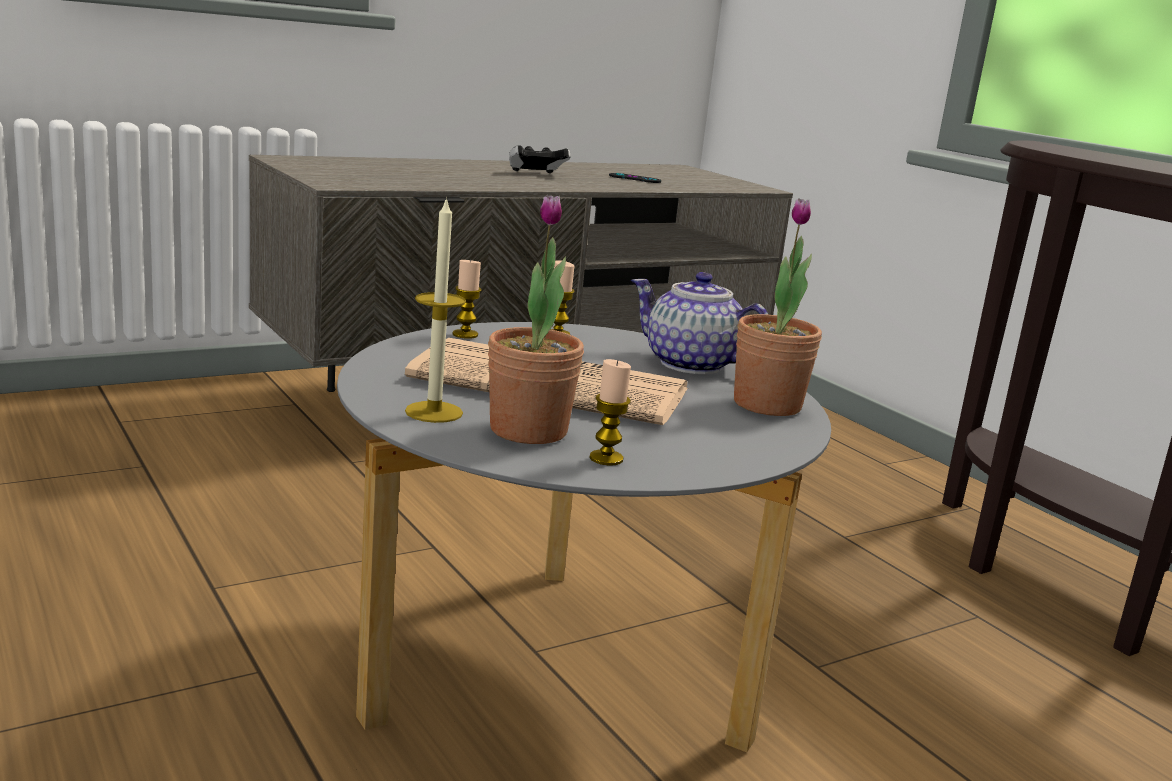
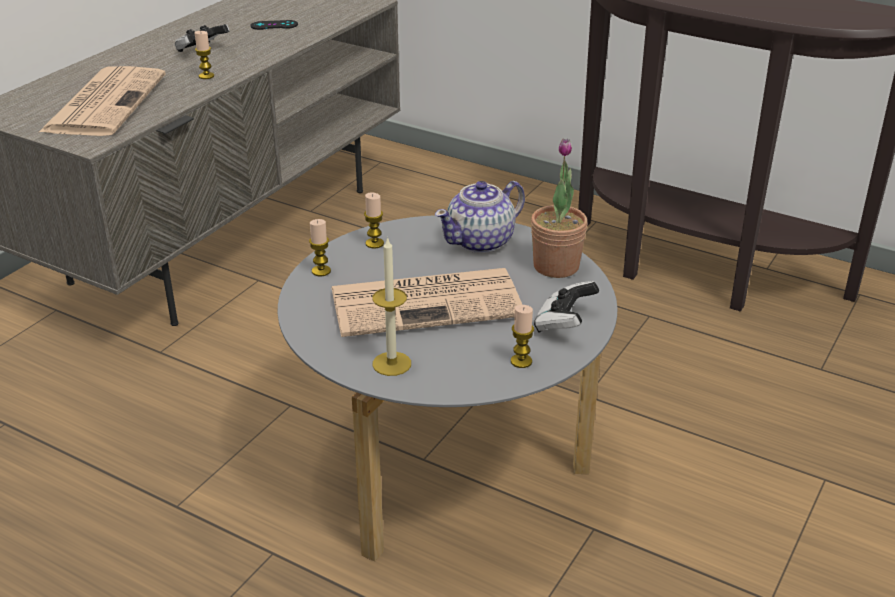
camera: 25 degrees left, 15 degrees up
potted plant [488,195,584,444] -> none
teapot [631,272,768,374] -> teapot turned 45 degrees counterclockwise [435,181,525,253]
none -> newspaper [38,66,166,136]
none -> candle [194,31,214,79]
none -> game controller [534,281,599,333]

